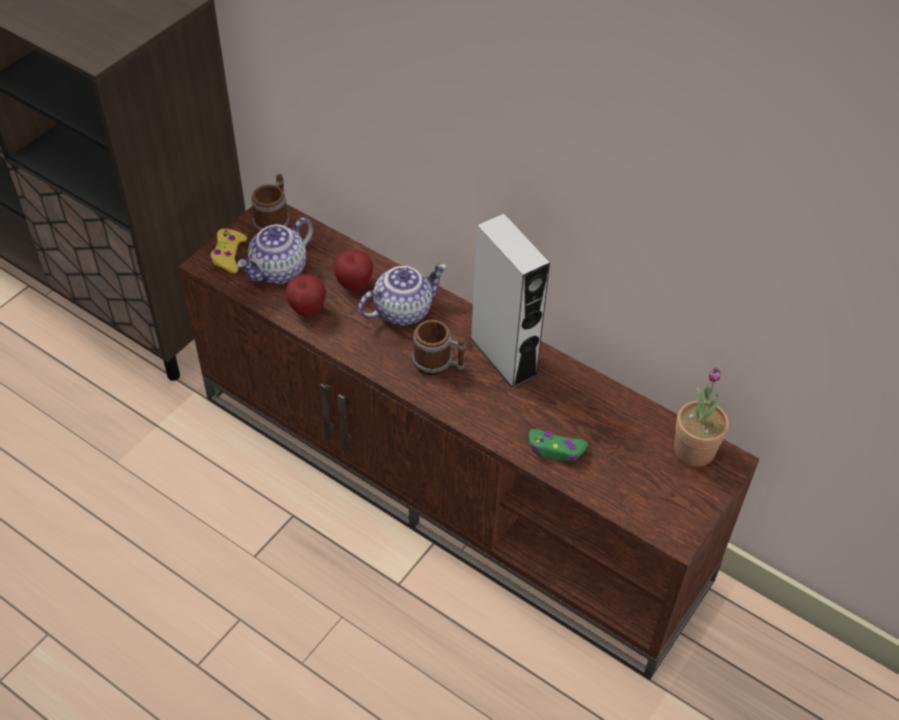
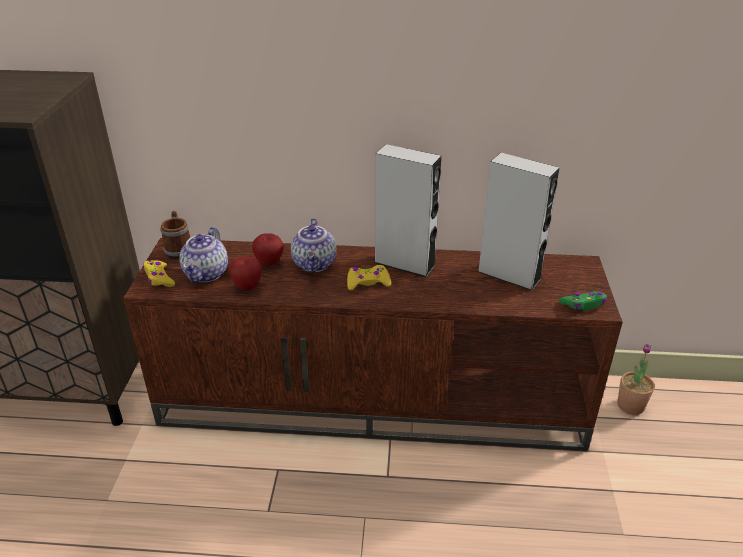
camera: 30 degrees left, 15 degrees down
teapot [358,263,447,326] -> teapot turned 150 degrees clockwise [291,218,336,273]
mug [412,320,466,375] -> yellow game controller [347,265,391,290]
green game controller [529,429,588,461] -> green game controller moved to [559,291,607,311]
potted plant [674,367,729,467] -> potted plant moved to [617,344,655,415]
none -> grey speaker [477,153,559,291]

